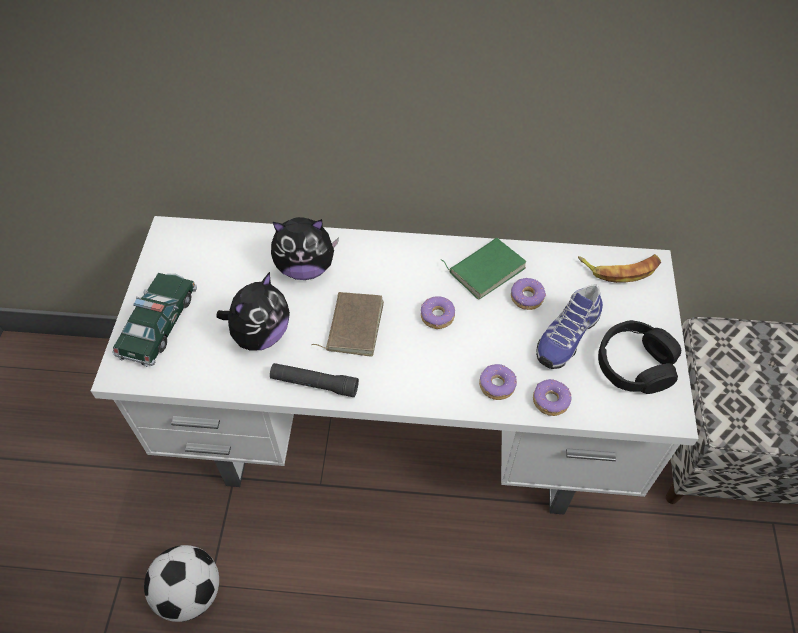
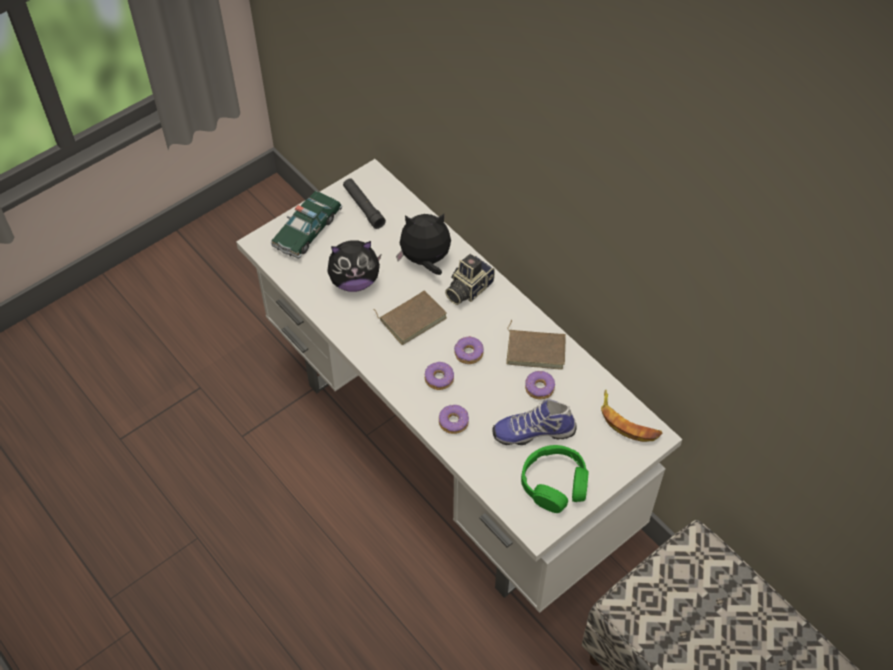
camera: 45 degrees right, 0 degrees up
toy car [112,273,197,367] -> toy car turned 150 degrees clockwise [271,191,342,259]
football [144,545,219,622] -> none
black flashlight [270,363,359,397] -> black flashlight moved to [343,178,386,229]
plush toy [271,217,339,280] -> plush toy turned 135 degrees clockwise [396,214,451,275]
green book [441,238,526,300] -> brown book [506,320,566,370]
donut [533,379,571,416] -> donut moved to [425,362,454,390]
black headphones [598,320,681,394] -> green headphones [521,445,589,513]
none -> camera [445,254,495,305]

